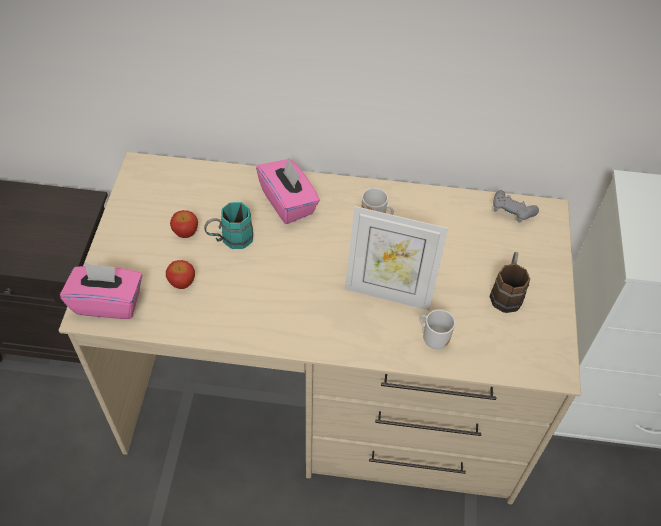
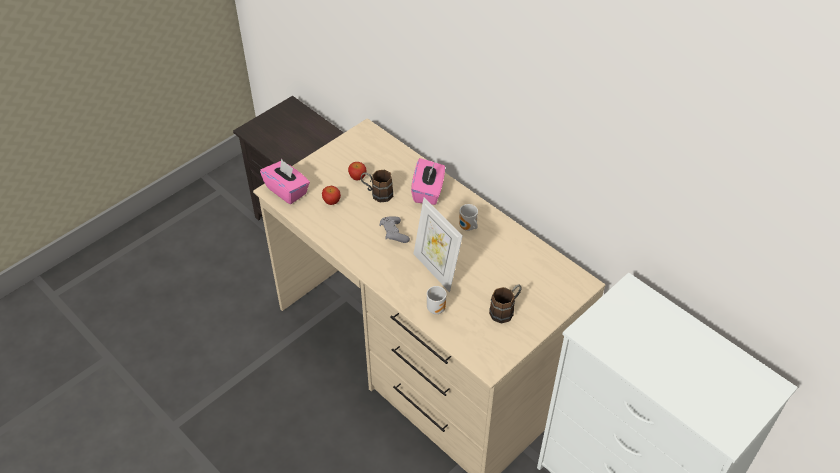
camera: 40 degrees right, 5 degrees down
turquoise mug [204,202,253,249] -> brown mug [361,170,393,203]
grey game controller [493,190,539,223] -> grey game controller moved to [380,217,410,243]

